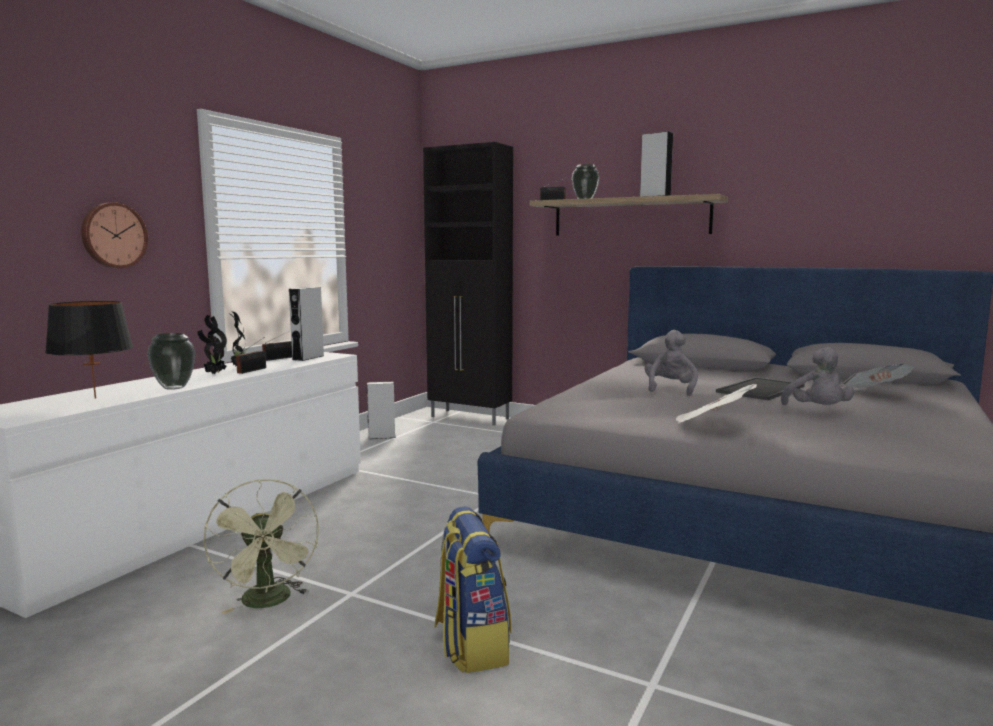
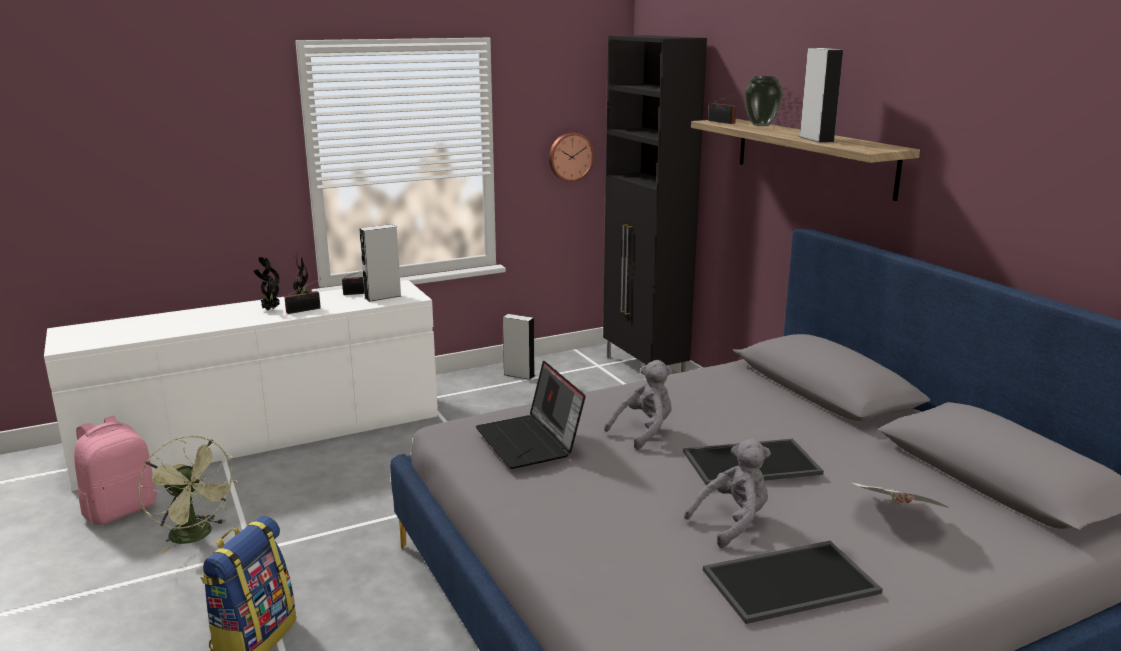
camera: 35 degrees right, 10 degrees up
black table lamp [45,301,133,399] -> none
wall clock [81,202,148,268] -> wall clock moved to [549,132,594,182]
vase [147,333,195,390] -> none
green fan [203,479,319,614] -> green fan turned 60 degrees counterclockwise [138,436,238,554]
newspaper [676,384,757,424] -> none
grey plush toy [781,347,855,405] -> grey plush toy turned 150 degrees counterclockwise [684,439,771,548]
none -> pink backpack [74,416,157,525]
none -> laptop [476,361,586,469]
none -> tray [703,541,883,624]

